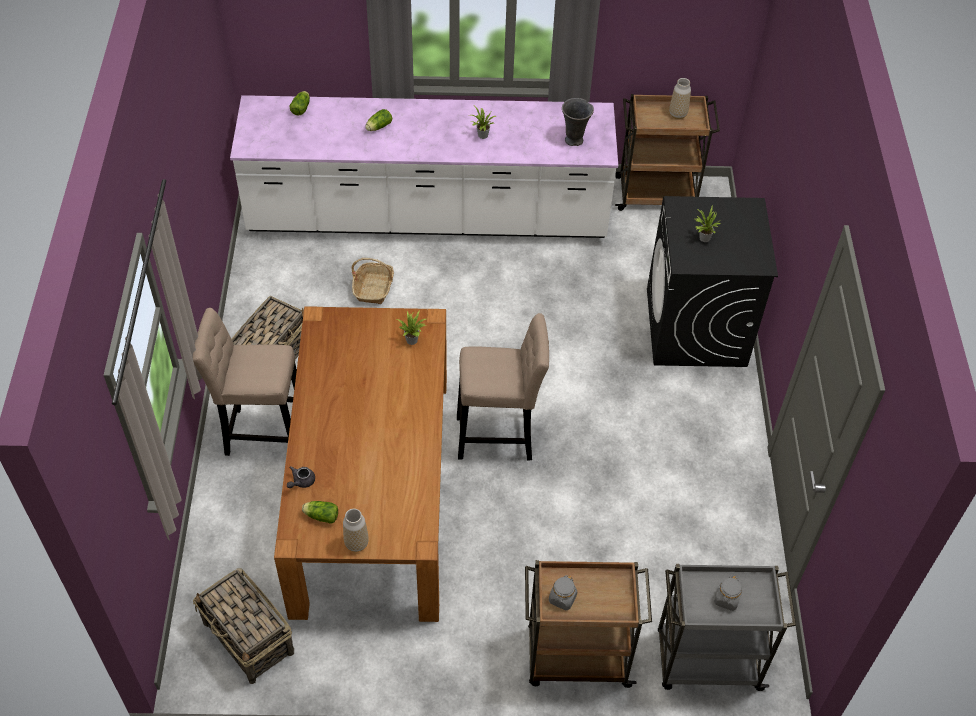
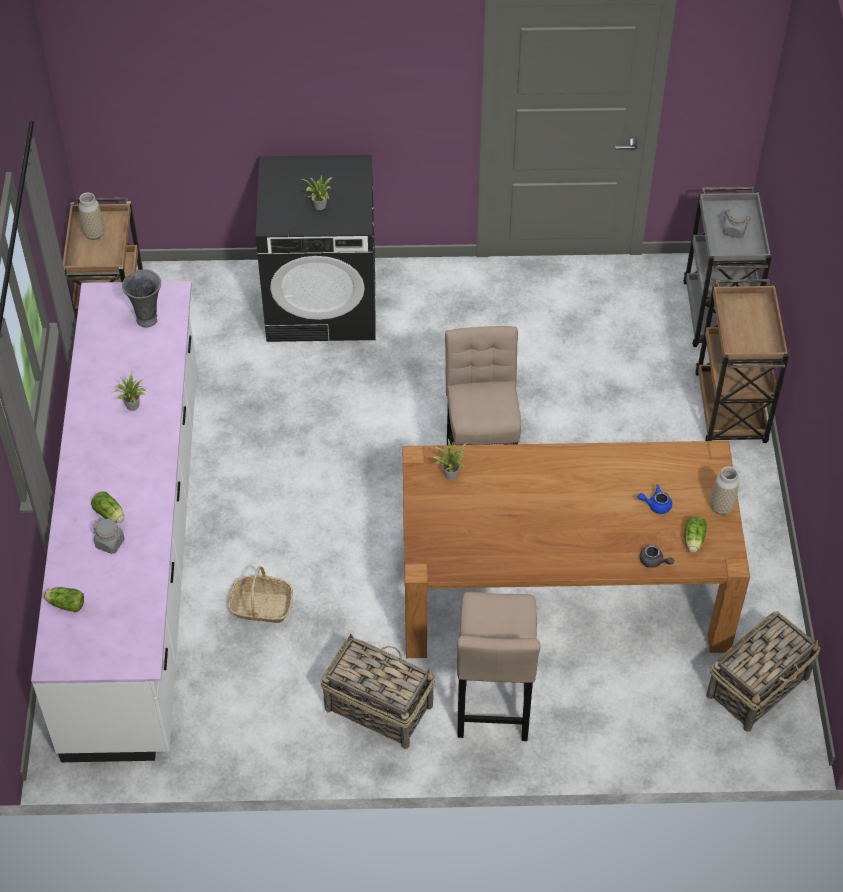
camera: 90 degrees left, 0 degrees up
grey jar [549,575,577,610] -> grey jar moved to [93,519,125,554]
none -> blue teapot [638,485,672,514]

